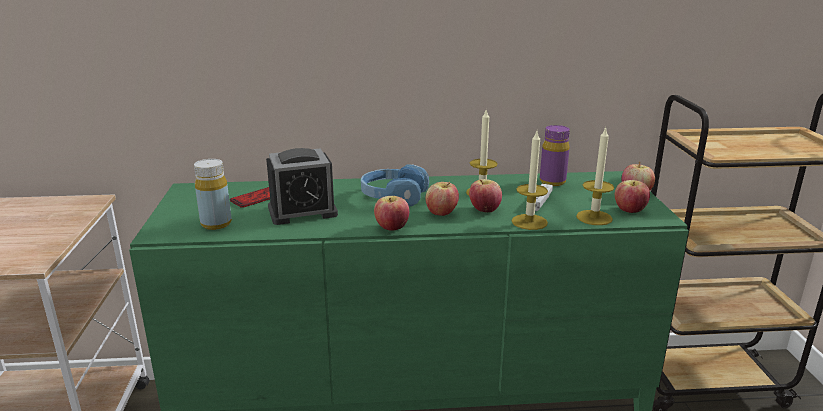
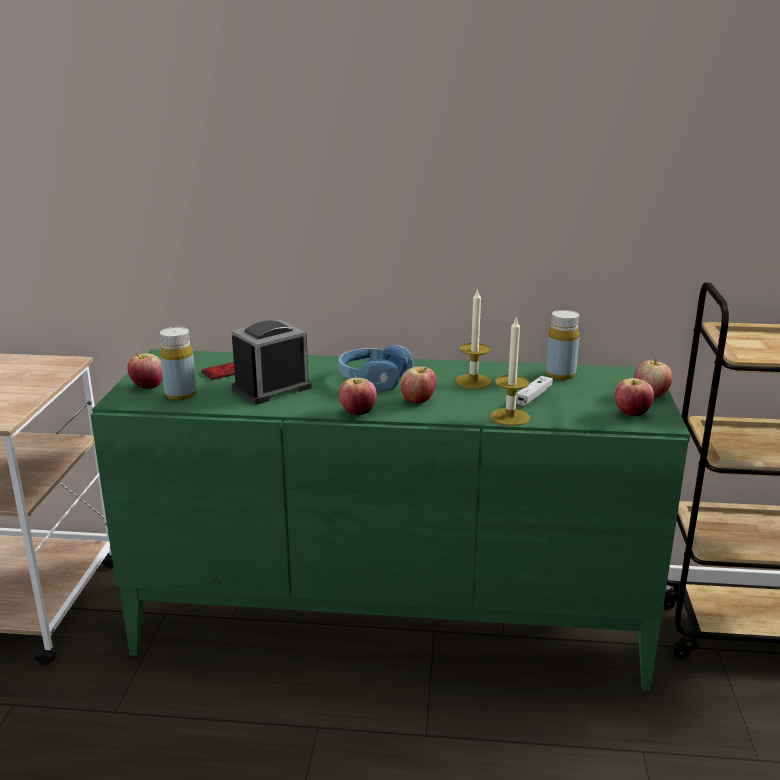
camera: 10 degrees right, 0 degrees up
alarm clock [266,148,338,225] -> alarm clock turned 150 degrees clockwise [231,319,312,404]
apple [469,179,502,212] -> apple moved to [127,353,163,389]
purple bottle [540,125,570,186] -> yellow bottle [546,310,580,380]
candle [576,126,614,225] -> none

